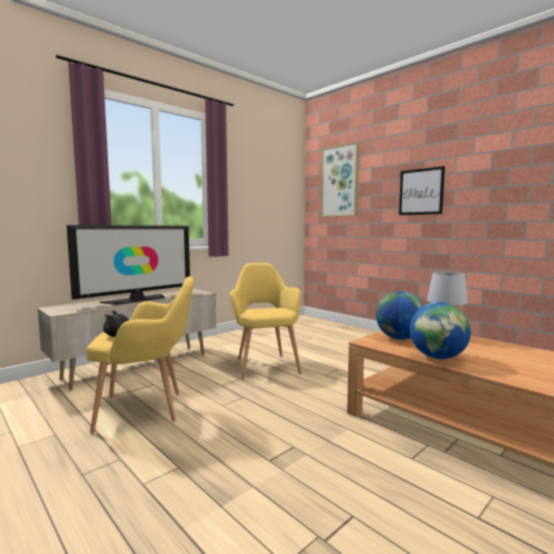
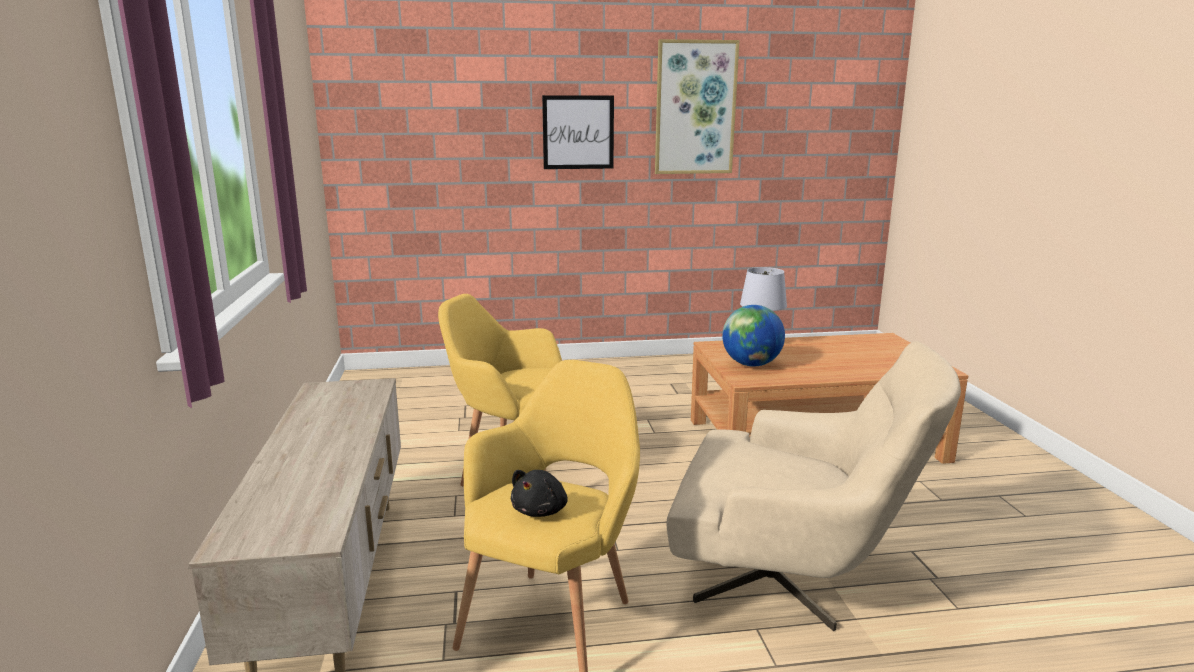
camera: 55 degrees left, 10 degrees up
television [67,225,190,305] -> none
picture [321,142,359,217] -> picture moved to [655,39,740,174]
globe [410,302,471,359] -> none
none -> beige armchair [666,341,961,631]

